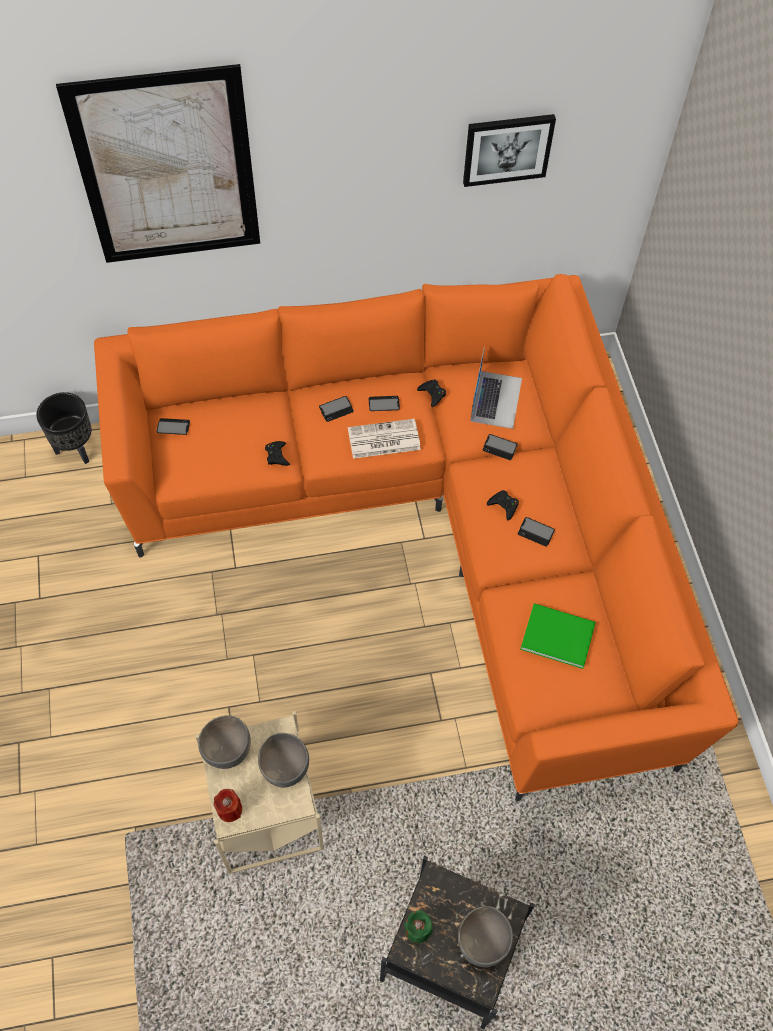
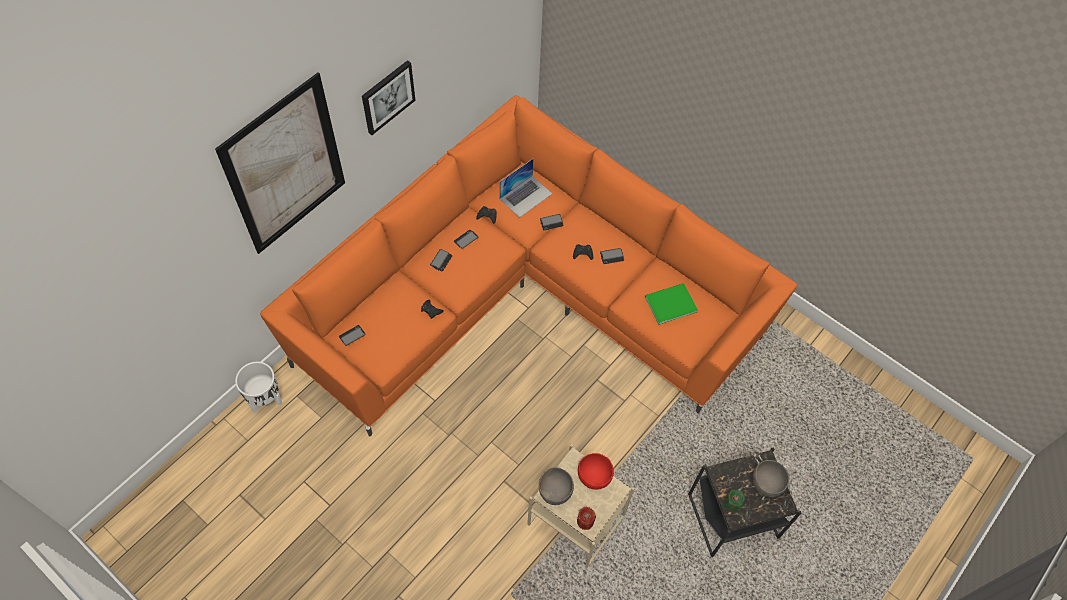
camera: 40 degrees left, 0 degrees up
black planter [36,392,92,464] -> white planter [235,362,282,413]
grey bowl [258,733,309,788] -> red bowl [578,453,614,490]
newspaper [348,419,421,459] -> none
picture [463,114,556,187] -> picture moved to [362,60,416,135]
laptop [470,346,522,429] -> laptop turned 75 degrees clockwise [499,158,553,218]

